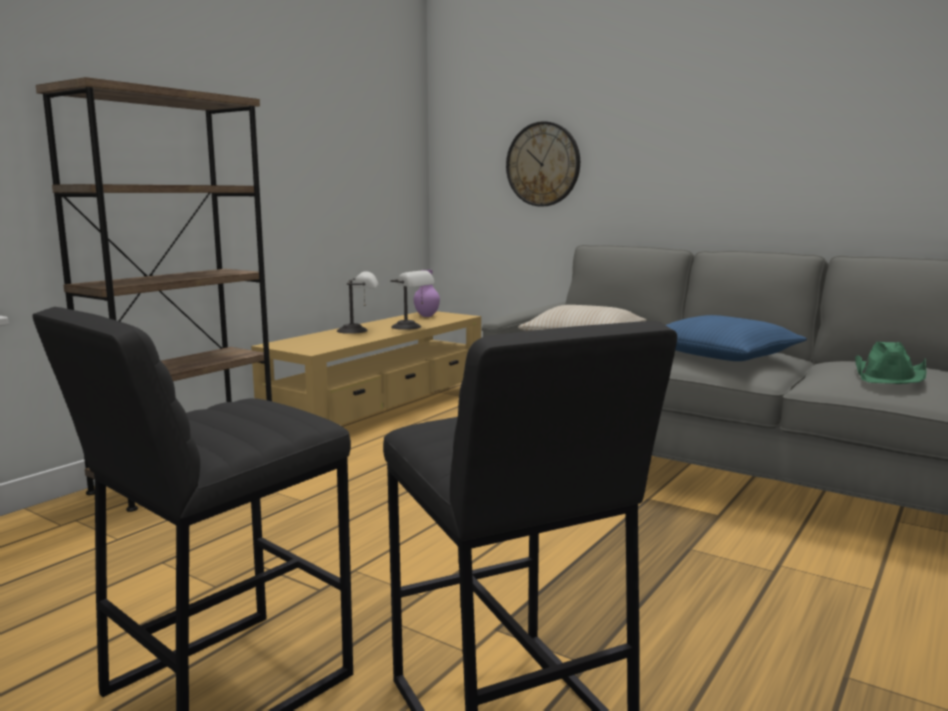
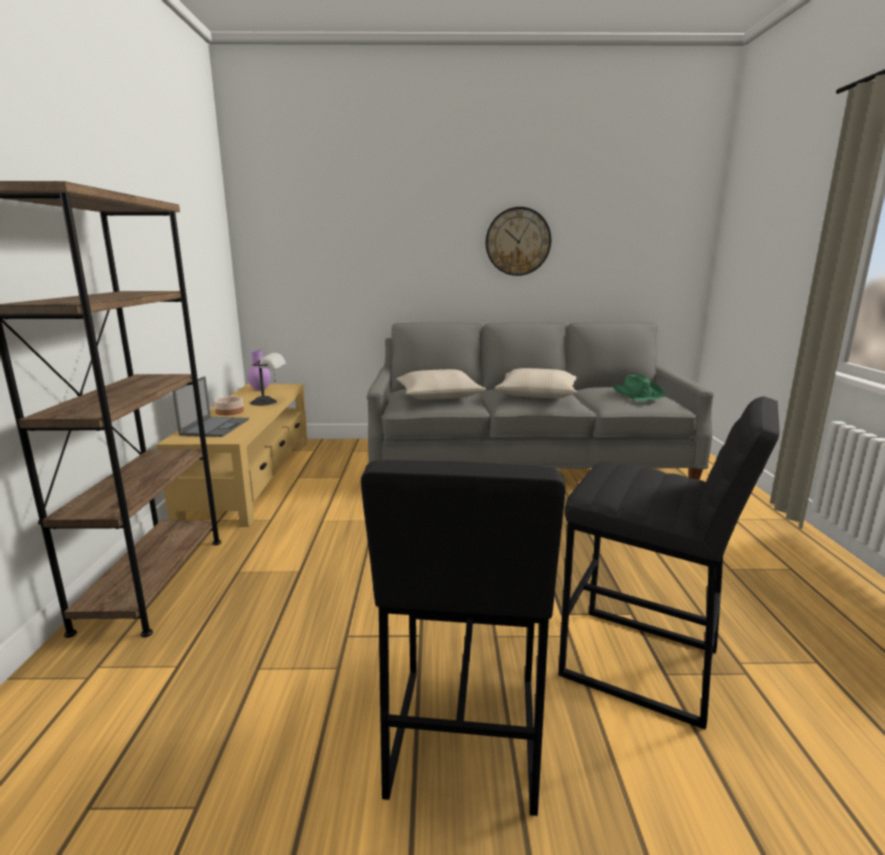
camera: 35 degrees left, 5 degrees up
table lamp [337,271,379,334] -> bowl [214,397,244,416]
wall clock [506,121,580,207] -> wall clock moved to [486,207,551,276]
blue pillow [666,315,807,361] -> beige pillow [495,368,578,398]
none -> laptop [172,376,249,437]

